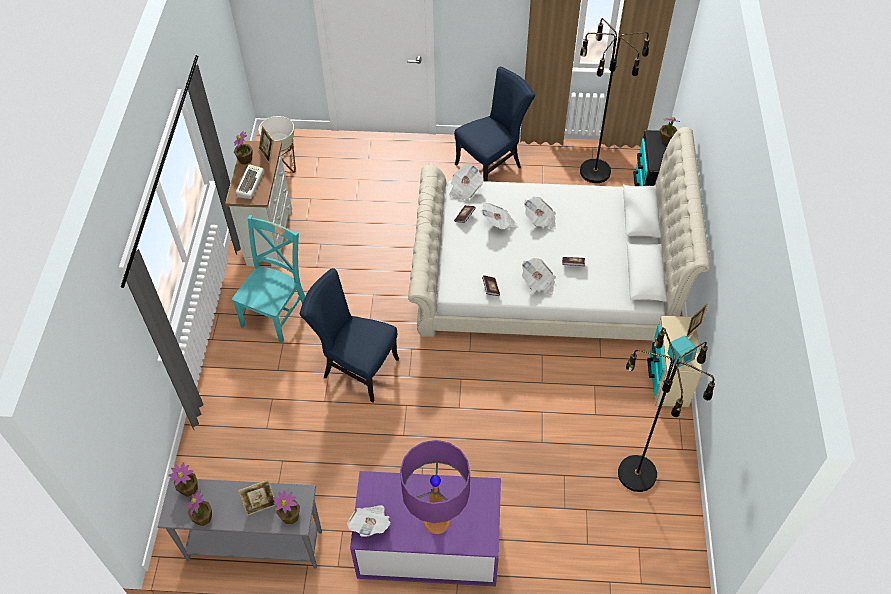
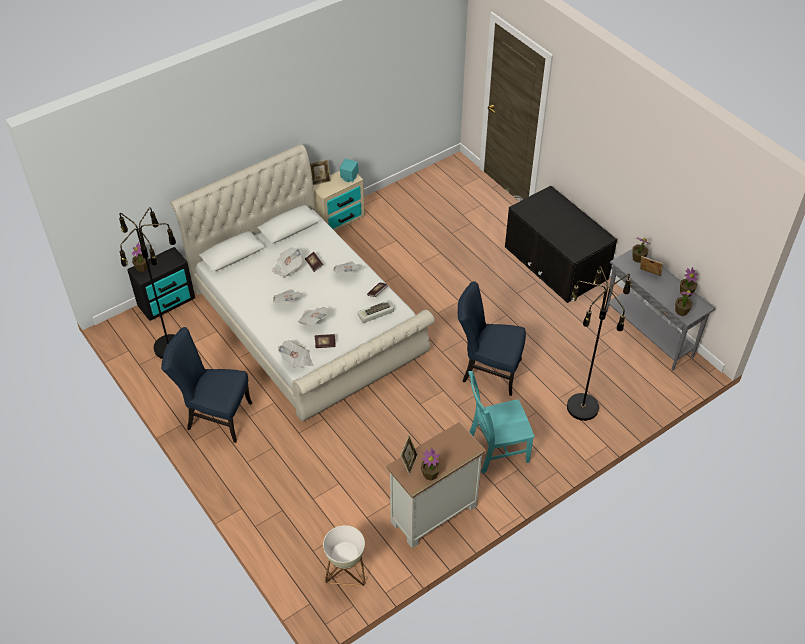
camera: 130 degrees left, 5 degrees down
keyboard [236,165,264,199] -> keyboard moved to [357,300,394,323]
blue chair [300,268,399,403] -> blue chair turned 120 degrees clockwise [458,281,526,396]
newspaper [347,505,391,537] -> newspaper moved to [272,247,302,278]
purple cabinet [350,471,501,587] -> black cabinet [505,186,617,303]
purple table lamp [400,440,470,534] -> none
floor lamp [618,327,715,492] -> floor lamp moved to [567,266,631,421]

